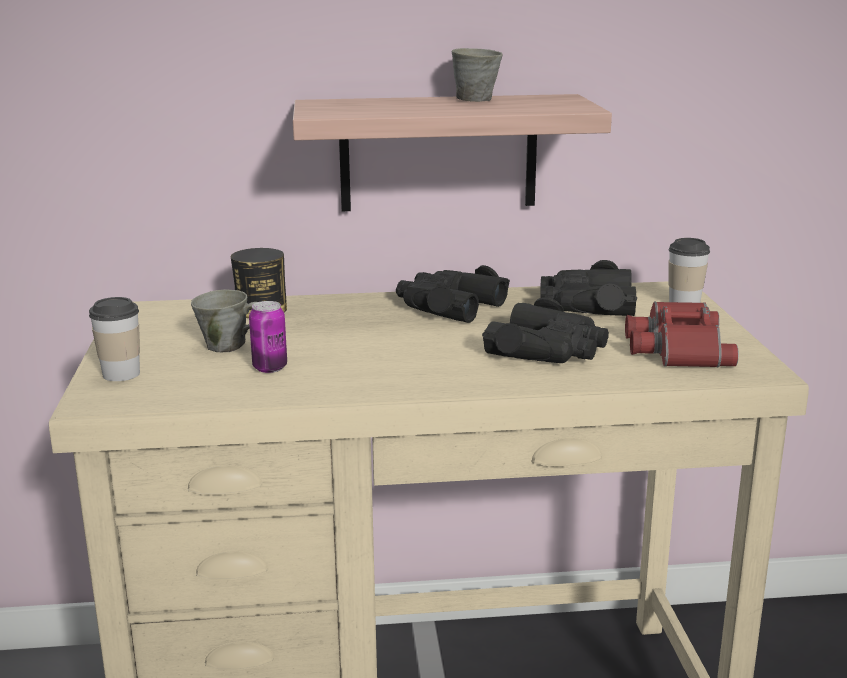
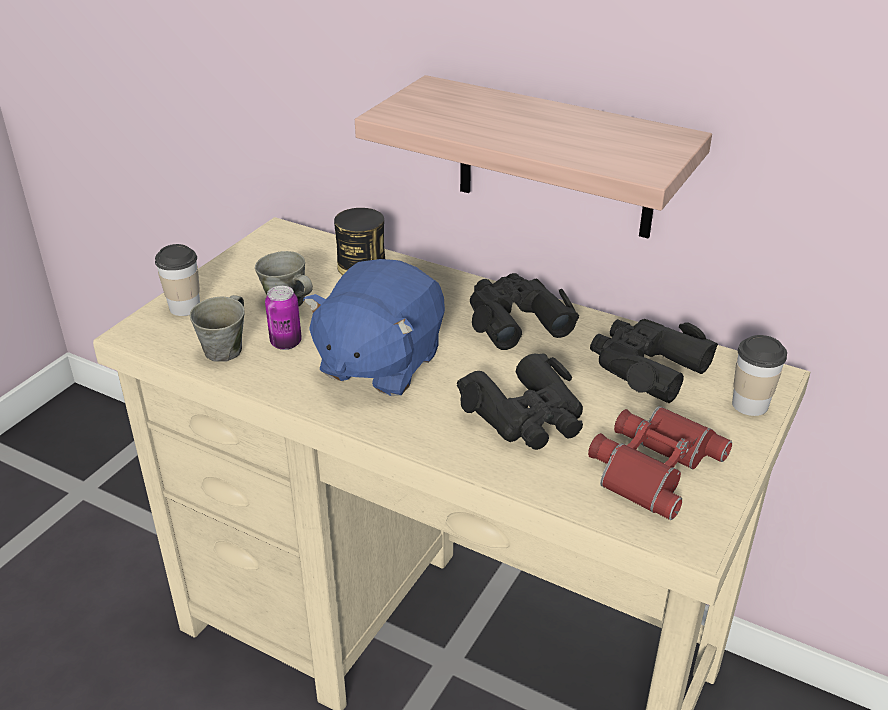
camera: 35 degrees right, 15 degrees up
grey mug [452,48,503,102] -> grey mug moved to [190,295,245,362]
none -> blue plush toy [303,259,445,396]

